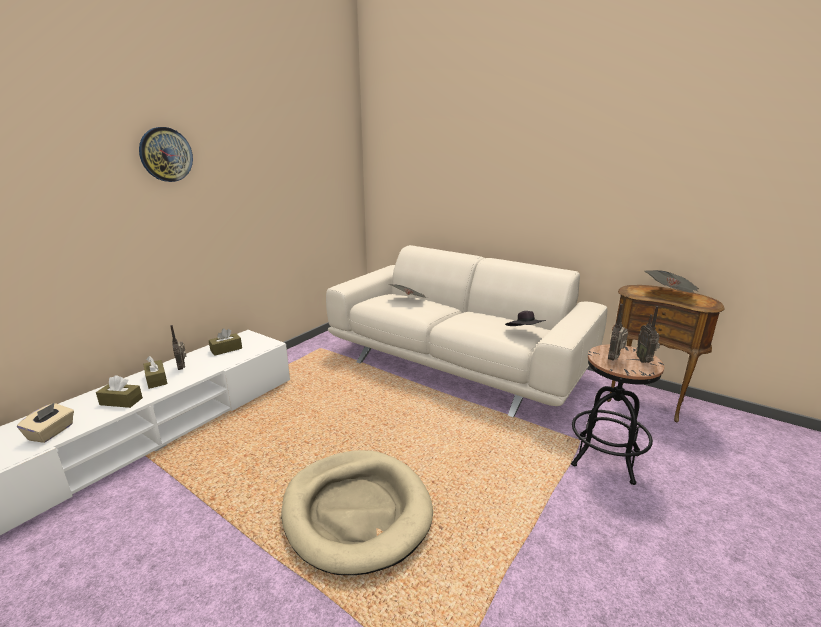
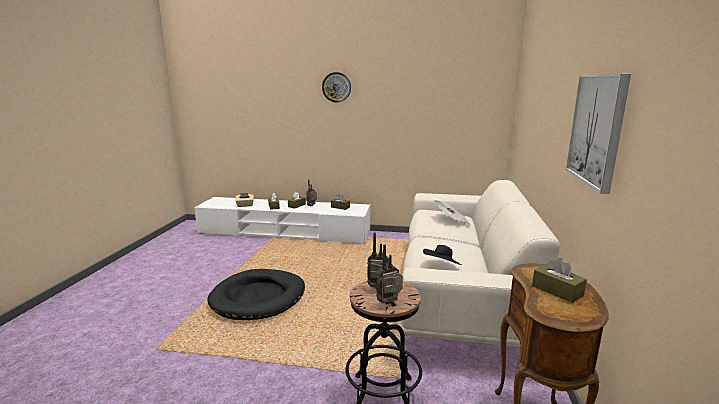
camera: 65 degrees right, 5 degrees down
beige dog bed [281,450,433,575] -> black dog bed [207,269,305,320]
newspaper [644,270,699,293] -> brown tissue box [532,258,587,303]
none -> picture [566,74,631,194]

